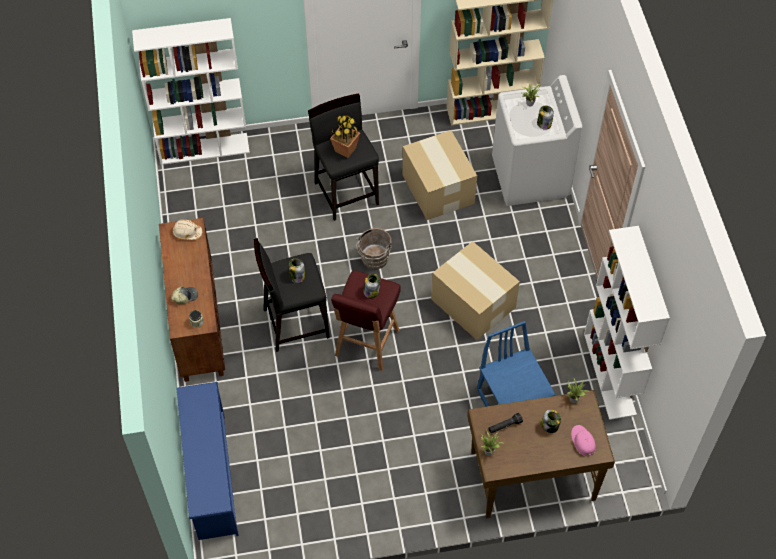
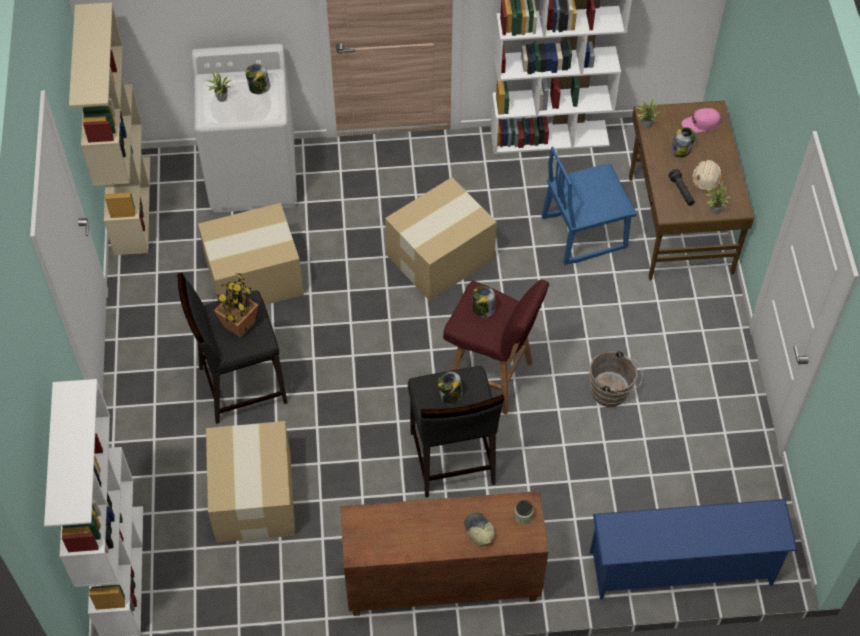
camera: 85 degrees left, 0 degrees up
beige hard hat [173,220,202,240] -> beige hard hat moved to [692,160,721,191]
brown bucket [356,228,392,270] -> brown bucket moved to [589,351,643,407]
none -> cardboard box [206,421,295,543]

